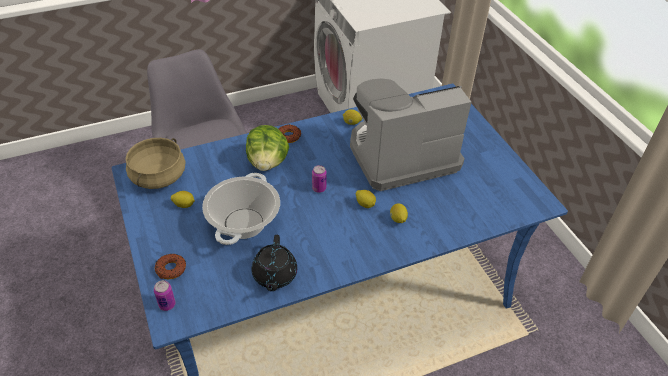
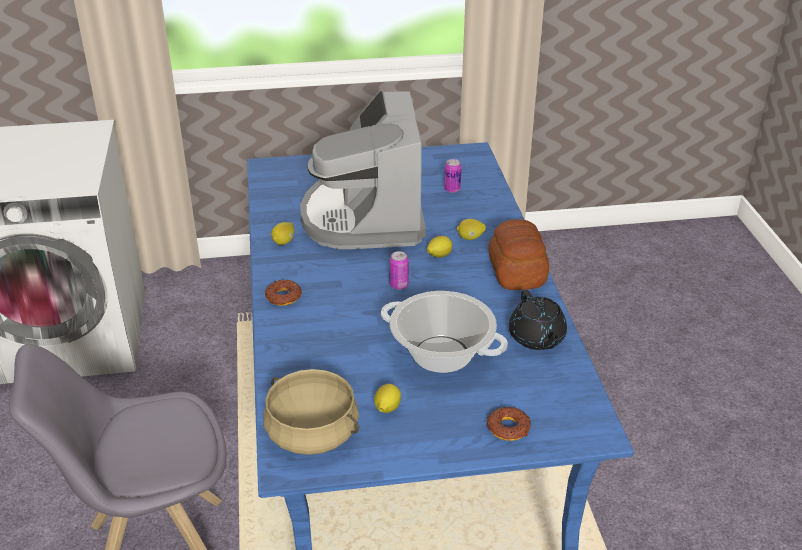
camera: 75 degrees left, 10 degrees down
can [154,280,176,311] -> can moved to [444,159,462,193]
lettuce [246,125,289,171] -> none
black teapot [252,235,297,291] -> black teapot turned 60 degrees clockwise [509,290,567,350]
none -> bread [489,219,549,290]

